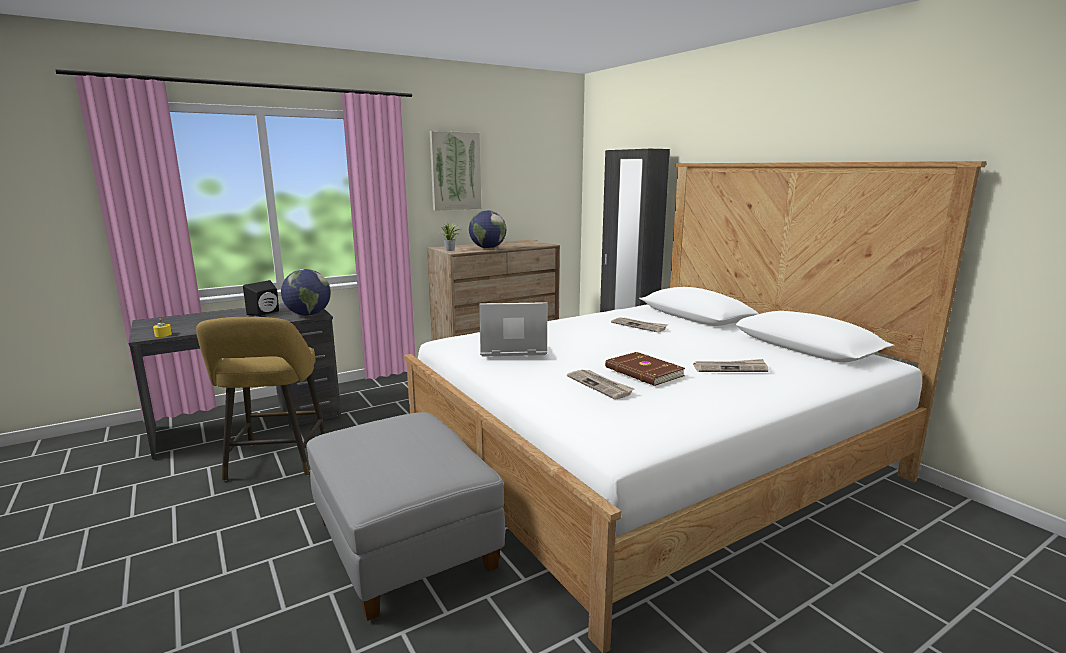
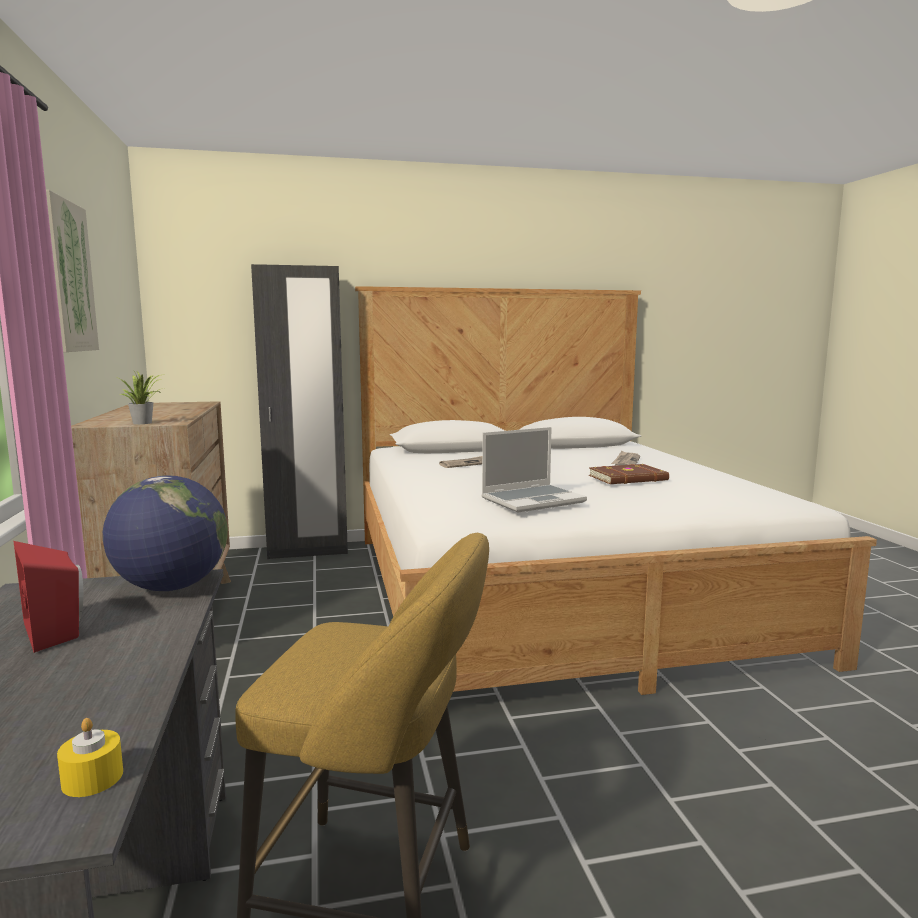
camera: 70 degrees left, 5 degrees down
black speaker [243,280,279,316] -> red speaker [14,541,83,653]
grey ottoman [306,412,505,621] -> none
globe [469,210,506,249] -> none
laptop [479,302,548,357] -> laptop turned 135 degrees counterclockwise [482,427,587,512]
newspaper [567,370,635,399] -> none

